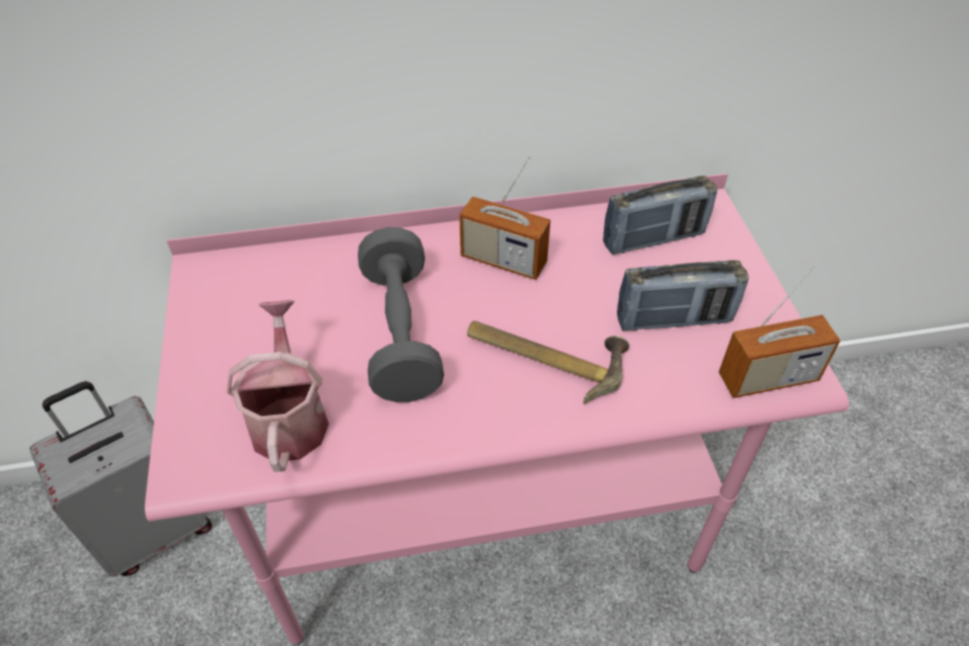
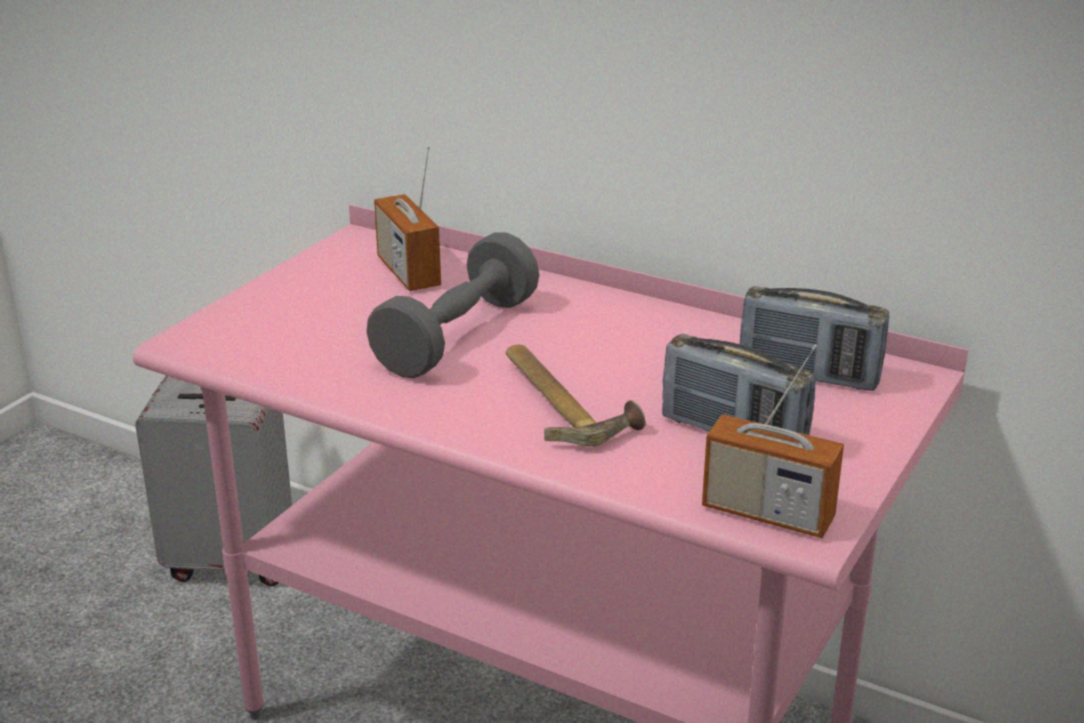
camera: 40 degrees right, 20 degrees down
watering can [227,300,329,472] -> none
radio [459,155,551,280] -> radio moved to [374,146,441,291]

